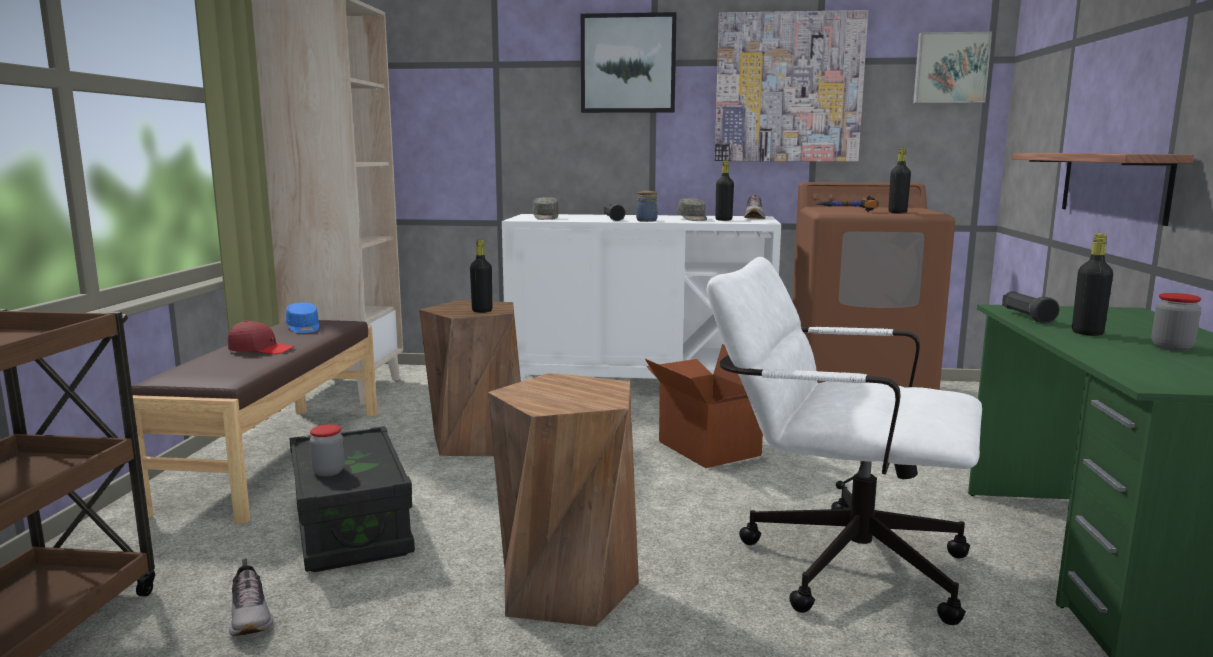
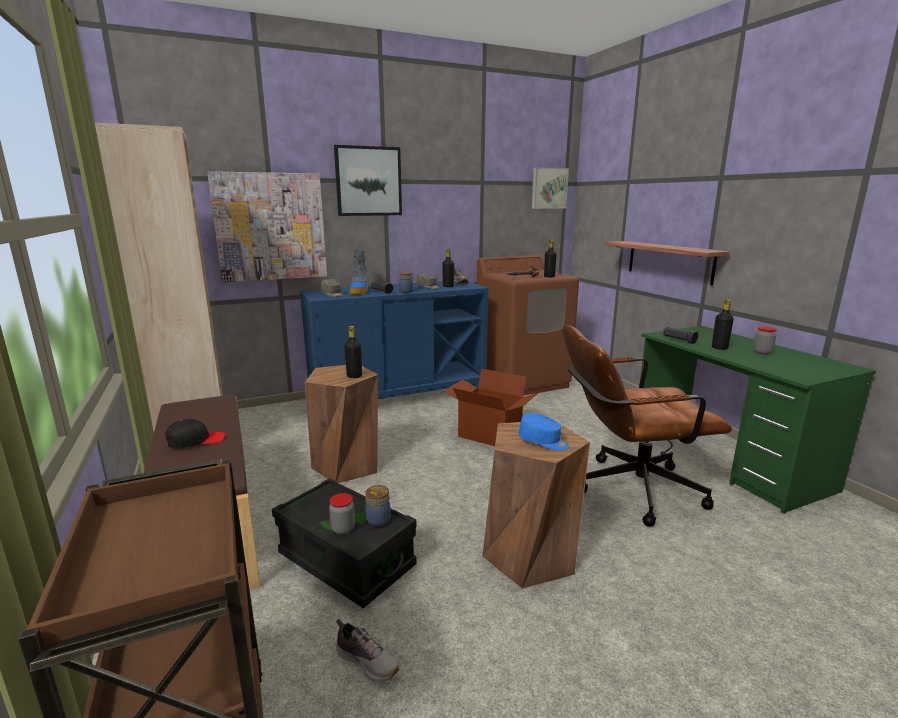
camera: 30 degrees left, 5 degrees up
red cap [228,320,295,354] -> black cap [165,419,225,449]
blue cap [286,303,319,333] -> blue cap moved to [519,413,569,451]
white cabinet [502,214,781,382] -> blue cabinet [300,281,488,399]
white office chair [707,257,982,625] -> brown office chair [563,325,732,527]
picture [715,10,868,162] -> picture moved to [207,171,327,282]
none -> boot [350,250,368,295]
none -> jar [365,485,391,526]

